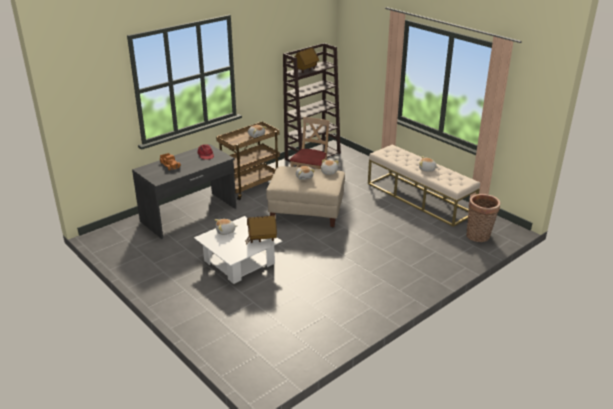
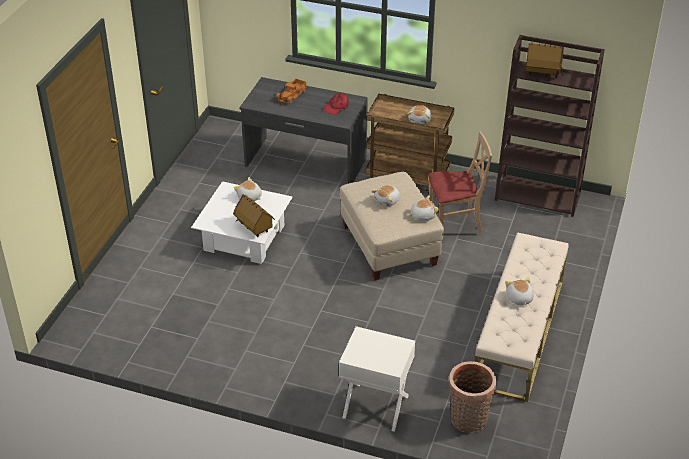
camera: 60 degrees right, 10 degrees up
none -> white nightstand [339,326,415,432]

